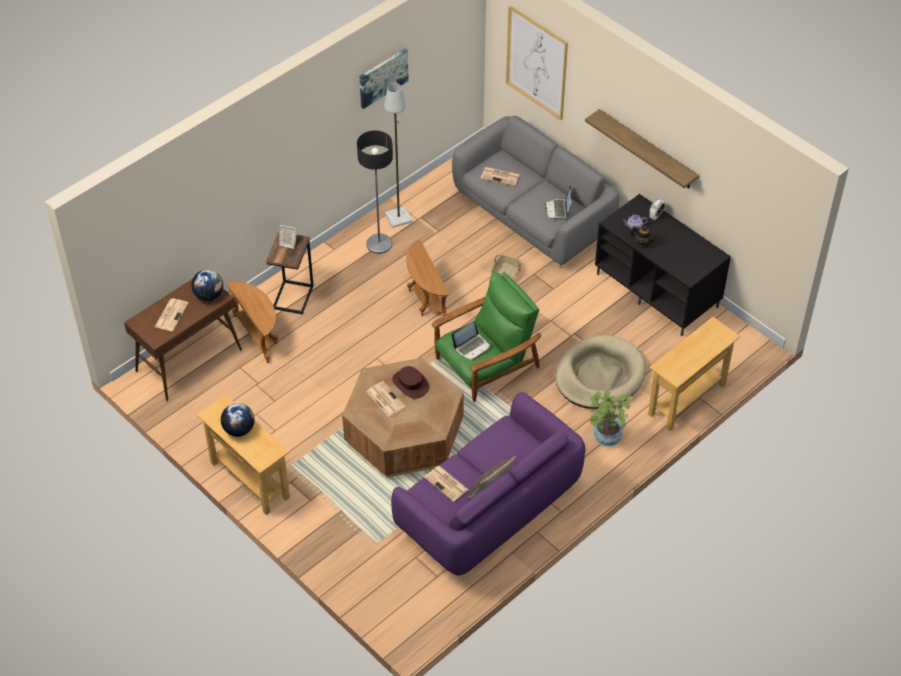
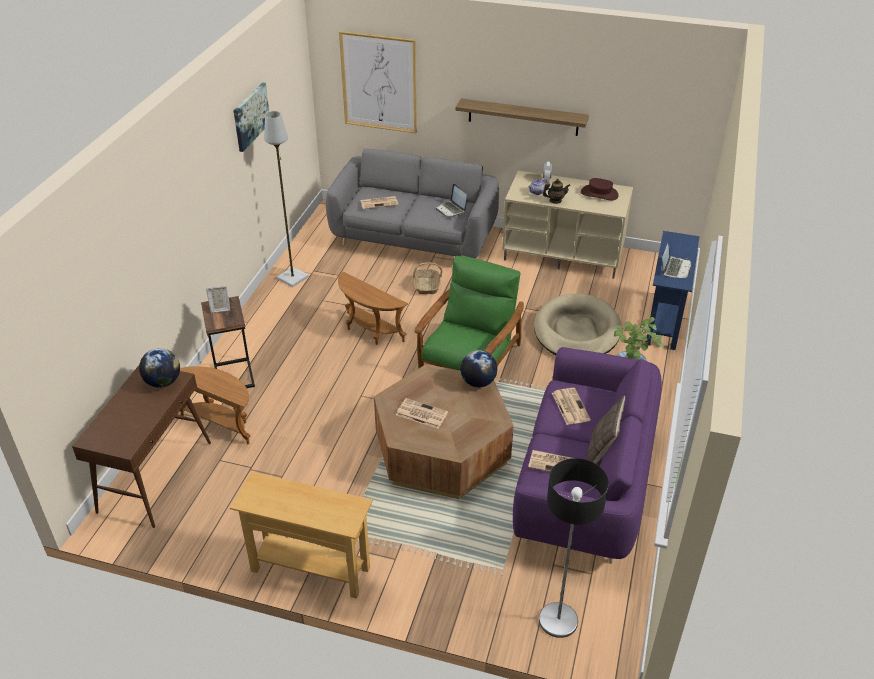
camera: 30 degrees left, 10 degrees down
newspaper [155,298,189,331] -> newspaper moved to [552,388,591,425]
globe [221,403,255,437] -> globe moved to [460,350,497,387]
floor lamp [357,131,393,254] -> floor lamp moved to [539,458,609,638]
brown hat [392,366,429,399] -> brown hat moved to [581,178,619,200]
laptop [452,322,491,360] -> laptop moved to [661,242,691,278]
black tv stand [595,194,731,336] -> beige tv stand [502,171,633,278]
beige console table [648,317,741,431] -> blue console table [645,231,699,350]

